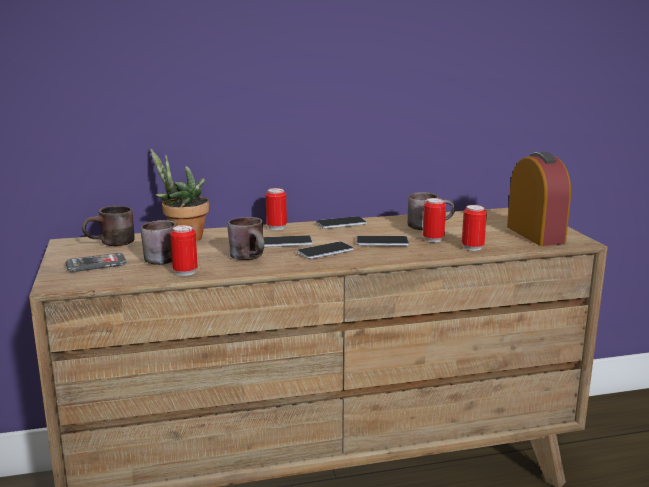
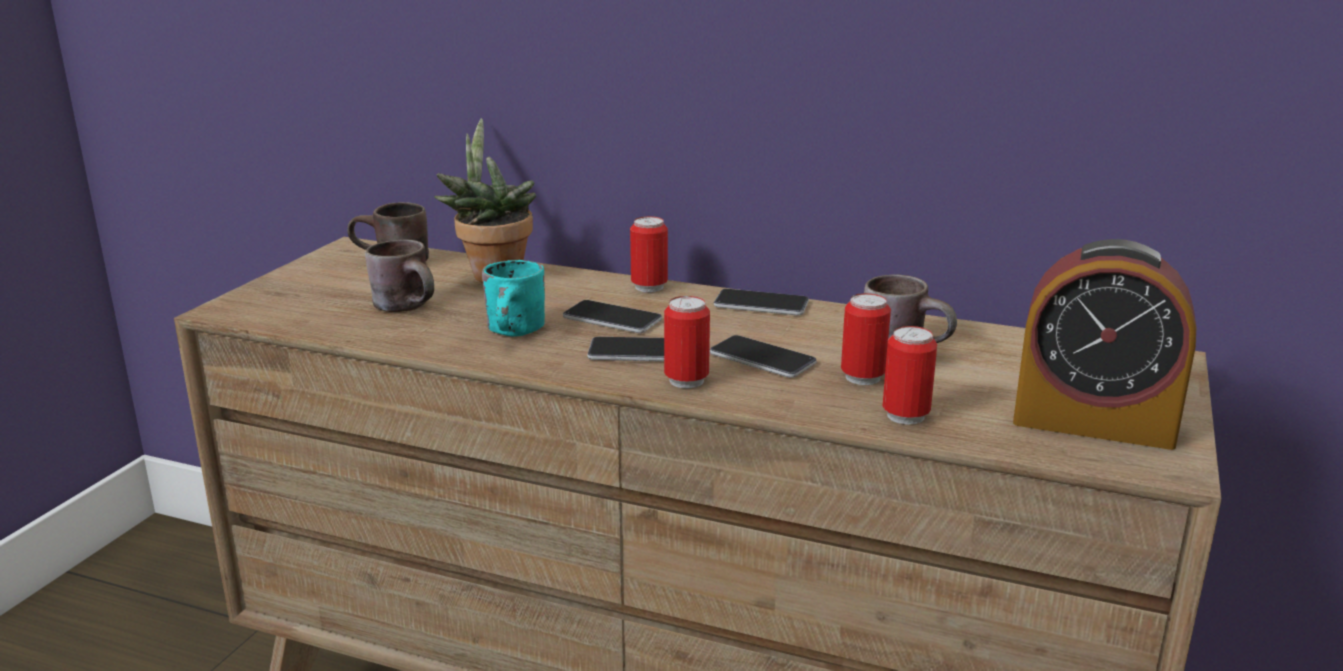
camera: 35 degrees right, 5 degrees up
phone [66,253,127,272] -> none
can [170,225,198,276] -> can moved to [664,296,710,388]
brown mug [227,217,264,260] -> turquoise mug [482,260,545,337]
alarm clock [507,152,571,246] -> alarm clock turned 90 degrees clockwise [1013,239,1196,450]

